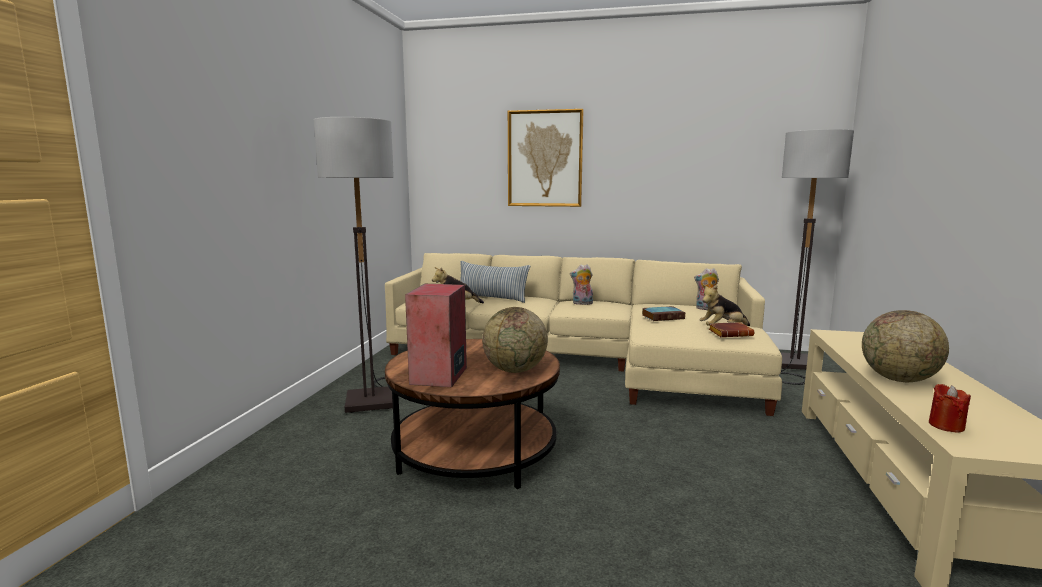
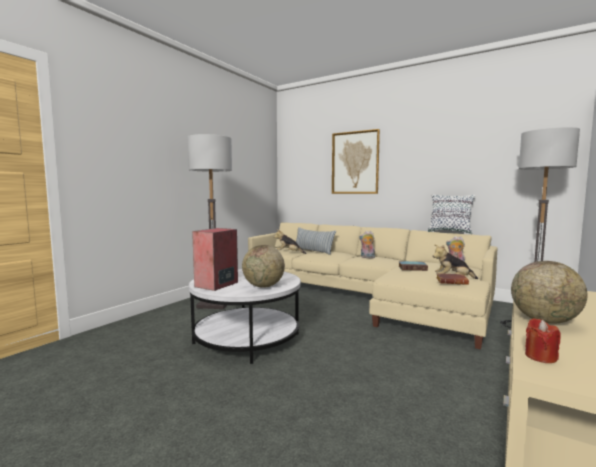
camera: 20 degrees right, 5 degrees down
brown coffee table [385,339,560,489] -> white coffee table [189,269,301,364]
none -> white pillow [428,194,475,234]

